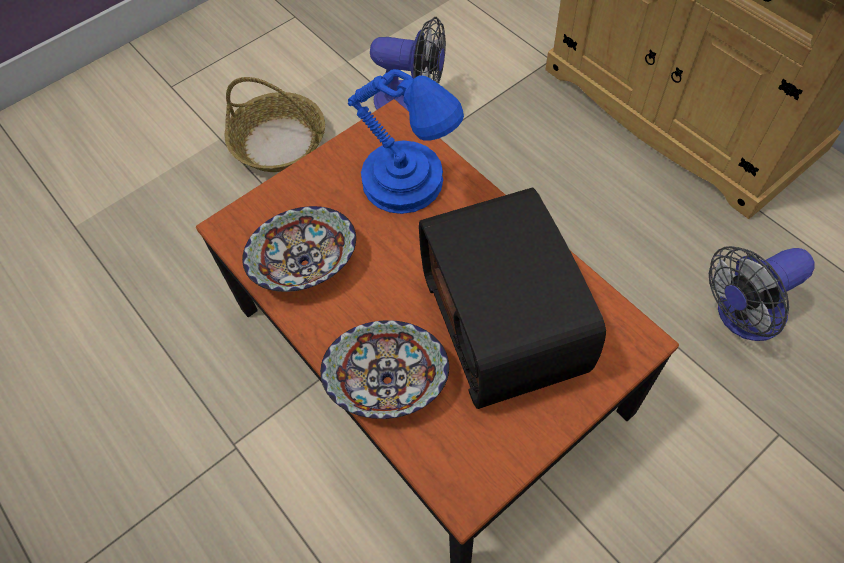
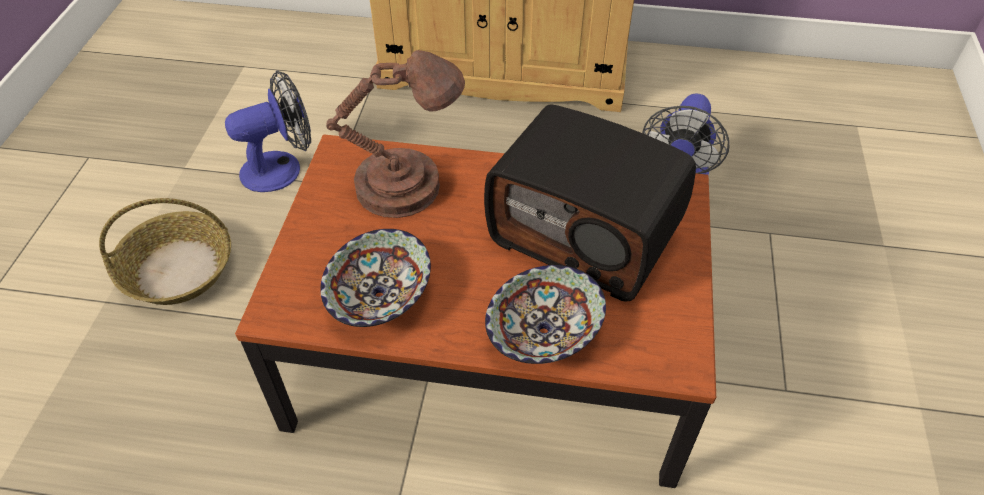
camera: 45 degrees left, 10 degrees down
blue table lamp [348,69,464,214] -> brown table lamp [326,50,465,218]

